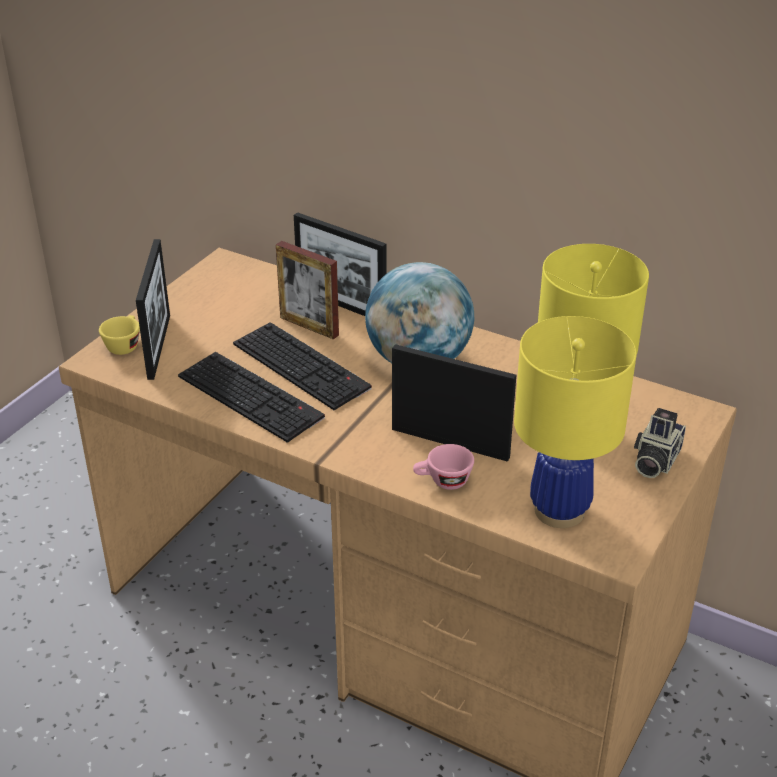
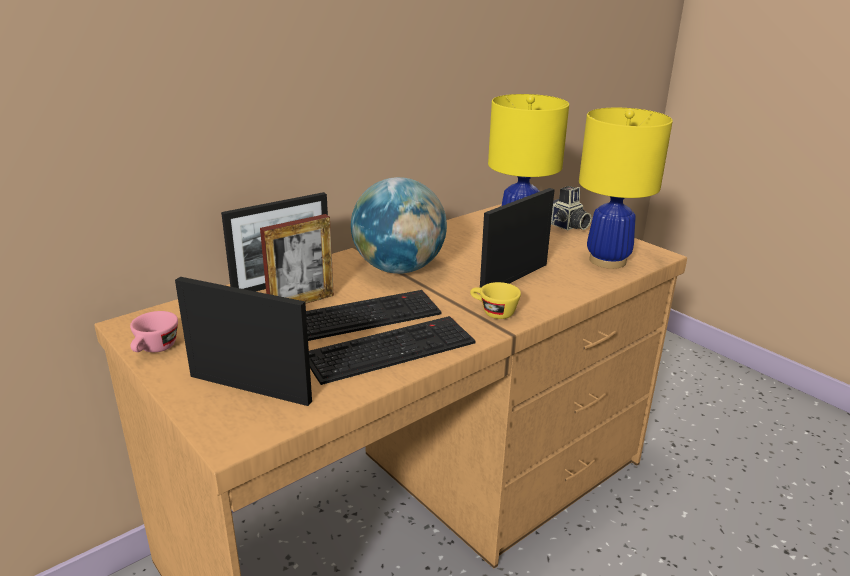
camera: 70 degrees left, 10 degrees down
yellow cup [99,315,140,355] -> yellow cup moved to [470,282,521,319]
pink cup [413,444,474,490] -> pink cup moved to [130,311,178,352]

